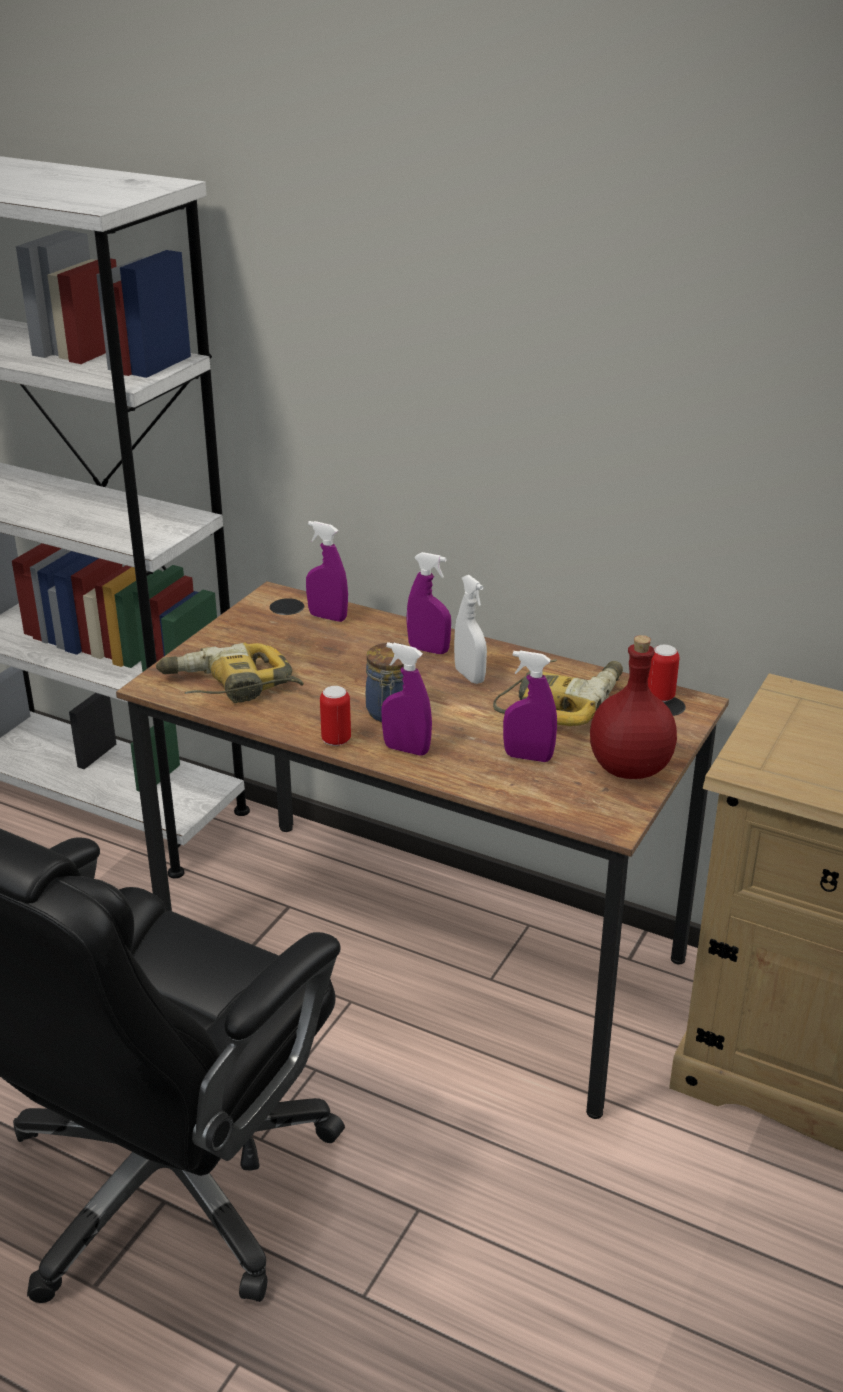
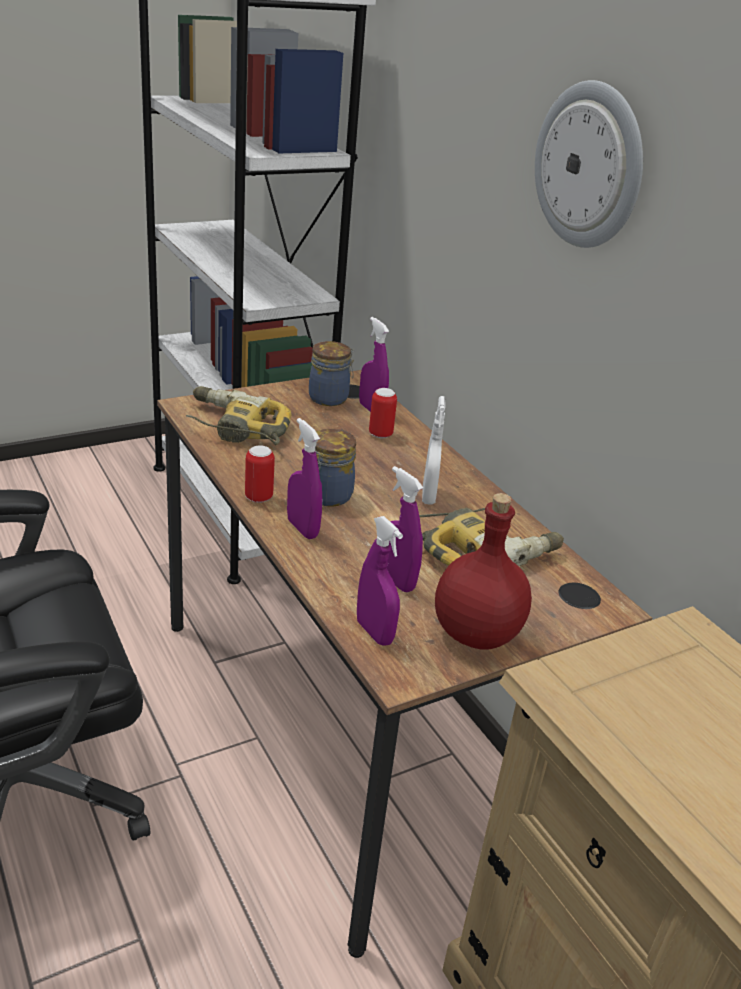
camera: 30 degrees right, 0 degrees up
purple spray bottle [407,552,451,654] -> purple spray bottle moved to [357,516,403,646]
can [648,645,679,702] -> can moved to [369,388,397,438]
none -> jar [309,341,355,406]
none -> wall clock [535,80,643,248]

